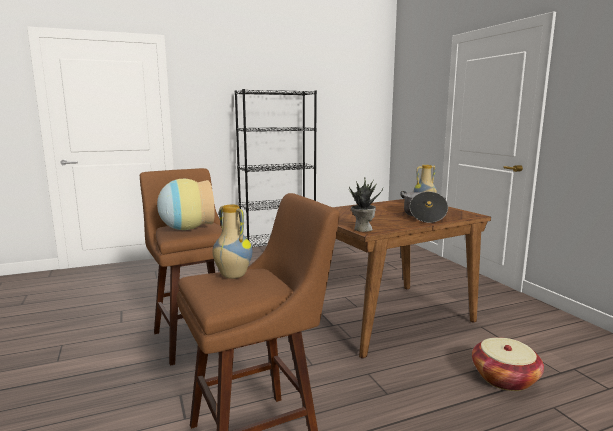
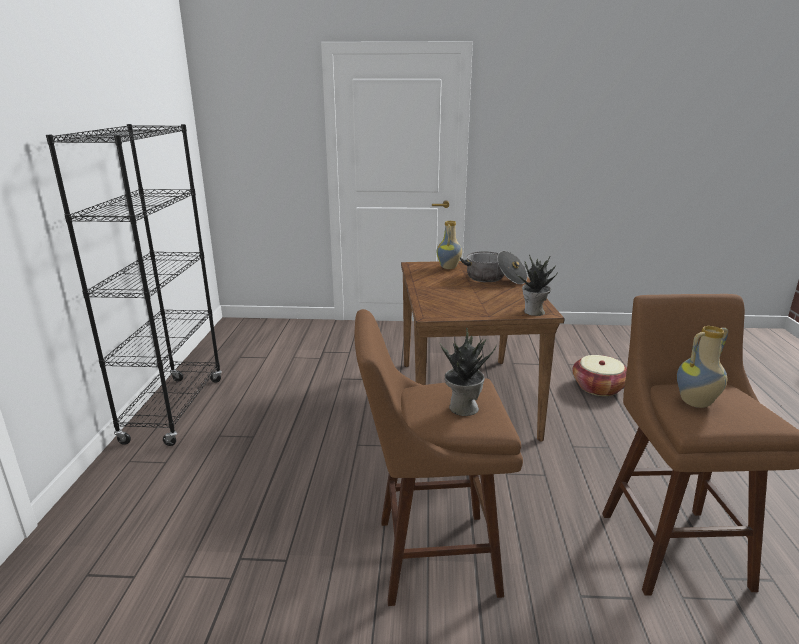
camera: 65 degrees left, 10 degrees up
vase [157,179,215,230] -> potted plant [439,328,497,416]

